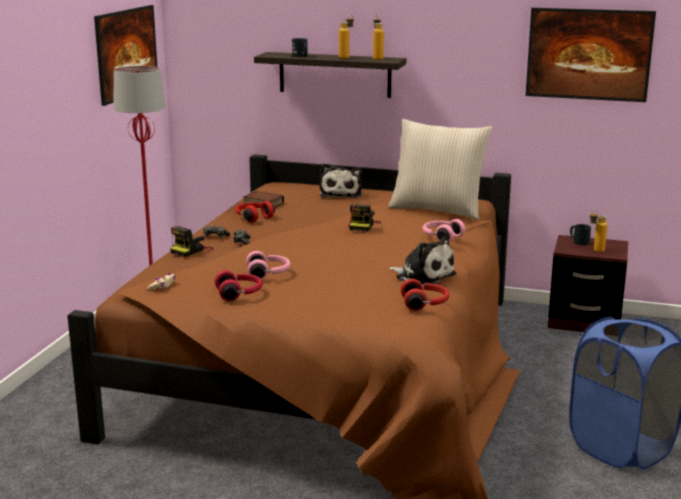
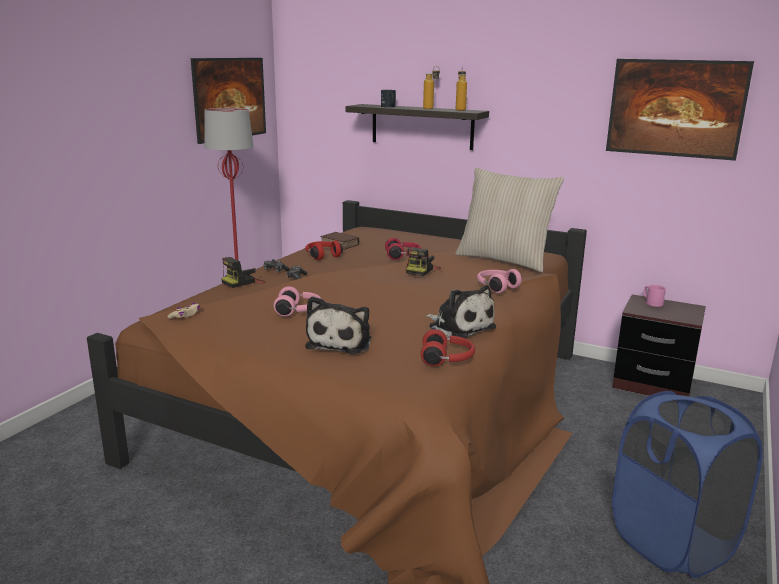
camera: 10 degrees right, 0 degrees up
red headphones [215,270,263,301] -> red headphones moved to [385,238,422,260]
plush toy [319,163,362,198] -> plush toy moved to [305,296,371,354]
black mug [570,224,591,245] -> pink mug [644,285,666,307]
bottle [590,210,607,252] -> none

